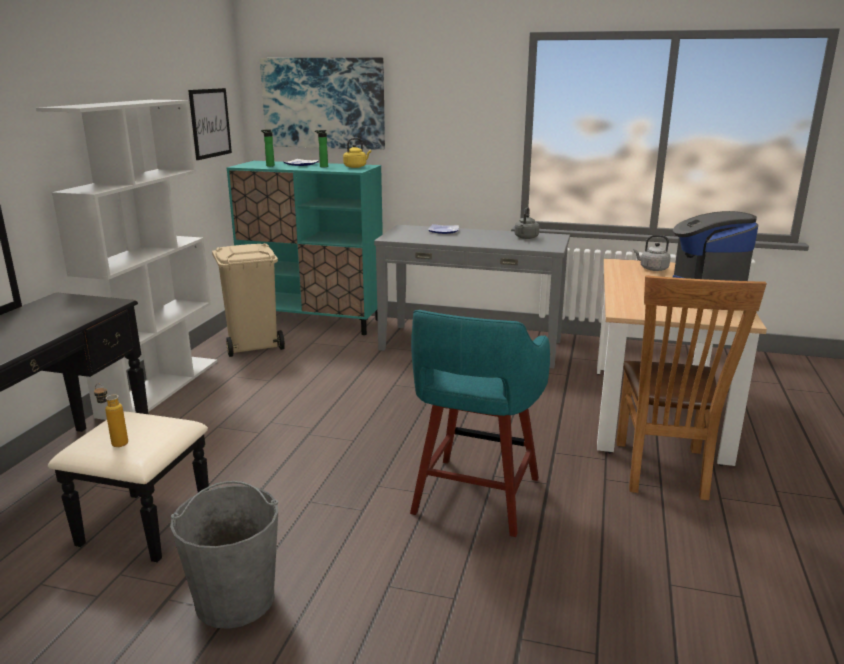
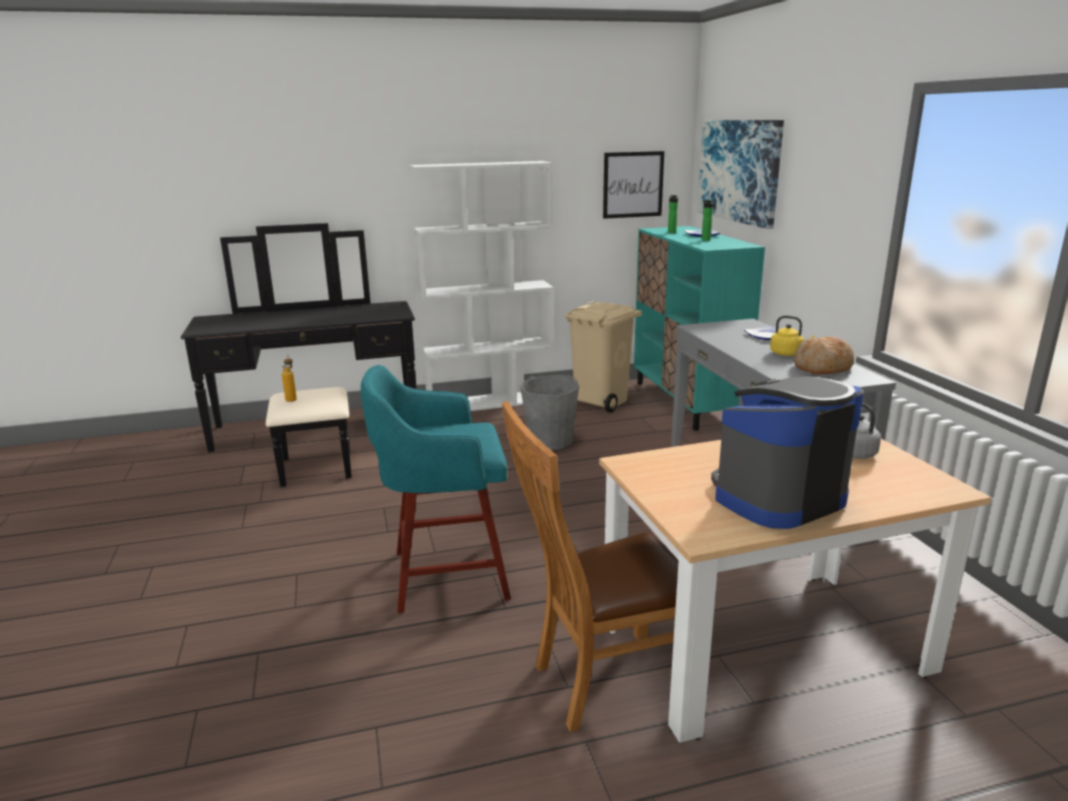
camera: 60 degrees right, 0 degrees up
grey bucket [170,481,278,629] -> grey bucket moved to [520,375,579,450]
yellow kettle [343,138,371,168] -> yellow kettle moved to [770,316,814,356]
grey kettle [515,207,539,239] -> bread [794,337,854,374]

